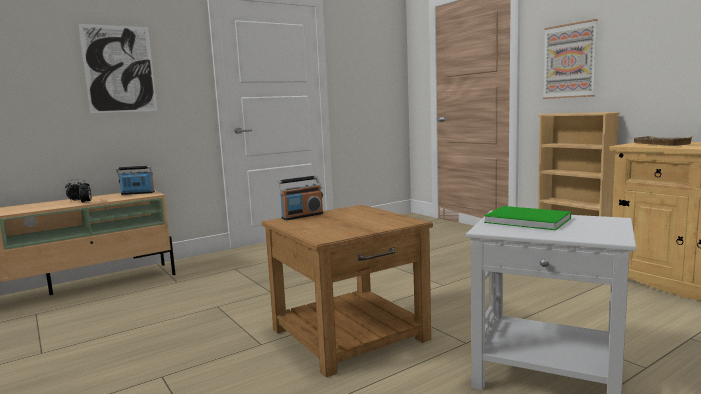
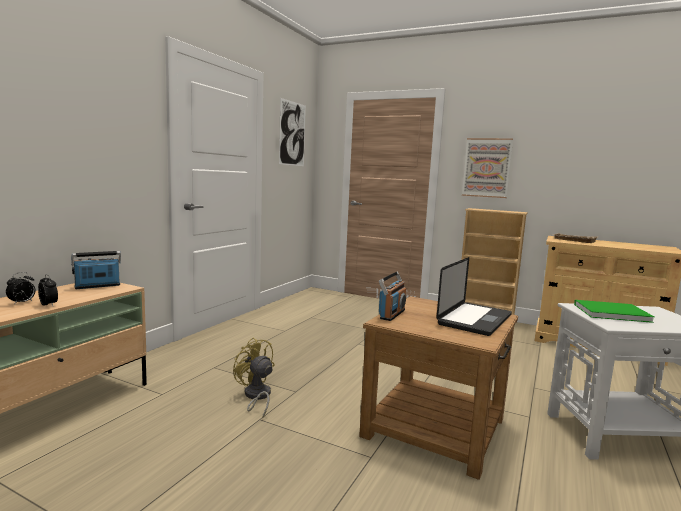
camera: 30 degrees left, 0 degrees up
picture [79,24,157,113] -> picture moved to [279,98,306,166]
none -> yellow fan [233,338,274,419]
none -> laptop [436,257,512,336]

